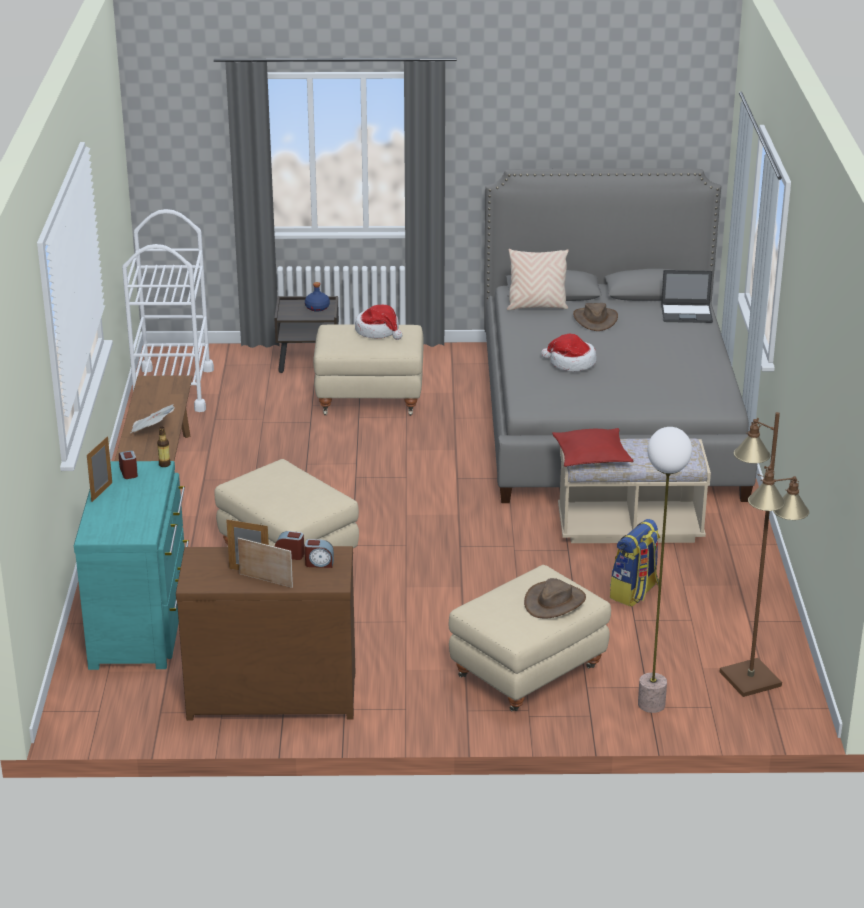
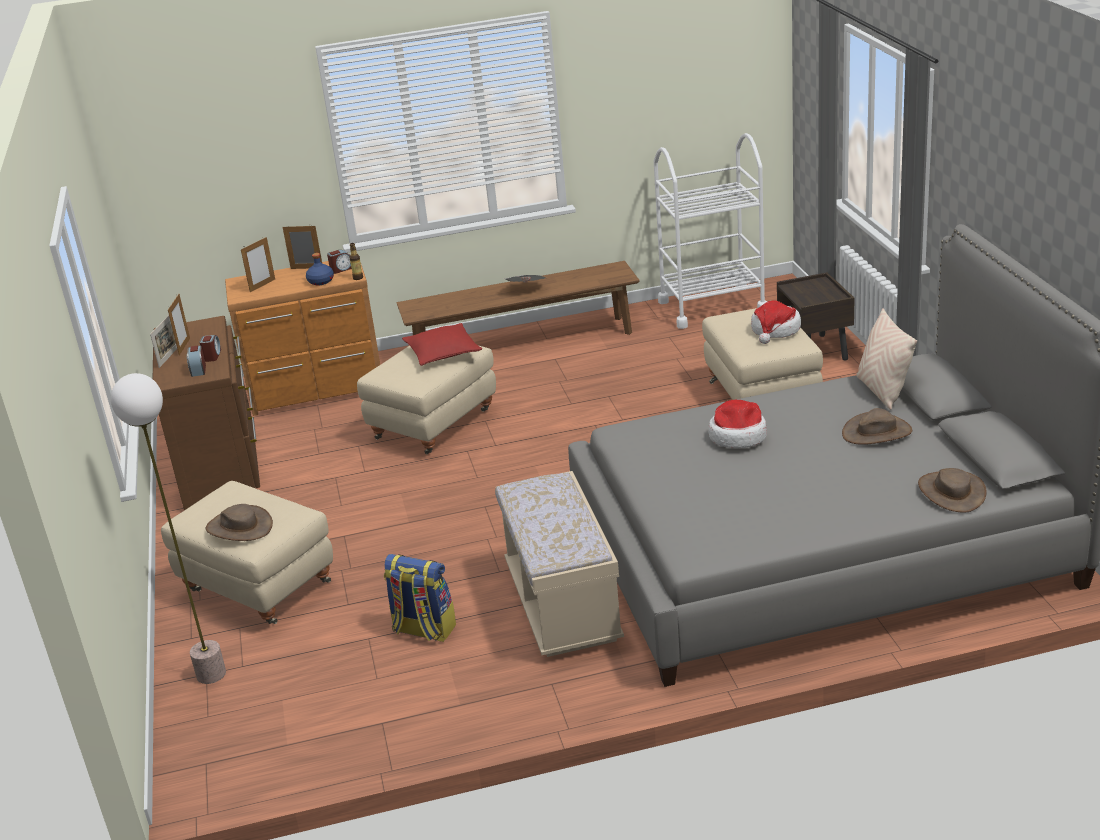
camera: 80 degrees right, 0 degrees up
turquoise dresser [74,461,189,670] -> brown dresser [225,261,380,416]
blue bottle [305,282,330,312] -> blue bottle moved to [306,253,334,285]
red pillow [552,428,633,467] -> red pillow moved to [402,323,482,366]
laptop [661,270,713,323] -> brown hat [918,468,986,513]
brown floor lamp [719,412,809,697] -> none
none -> picture frame [241,237,275,292]

